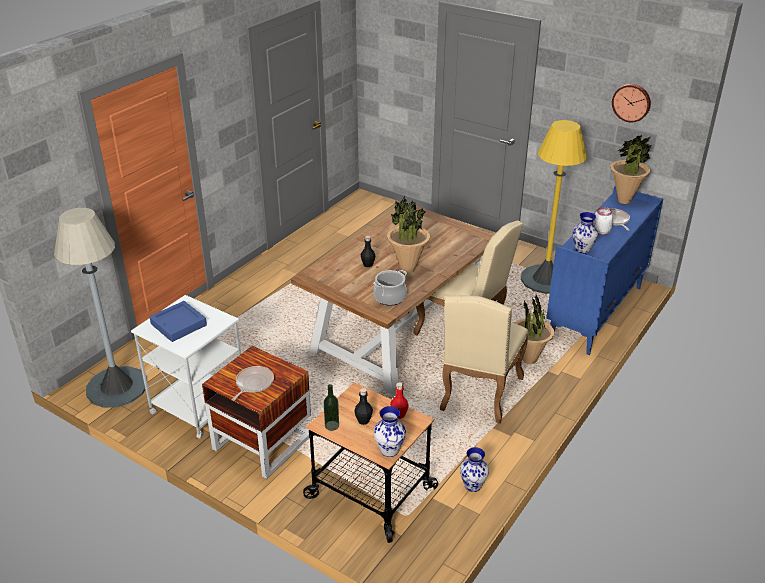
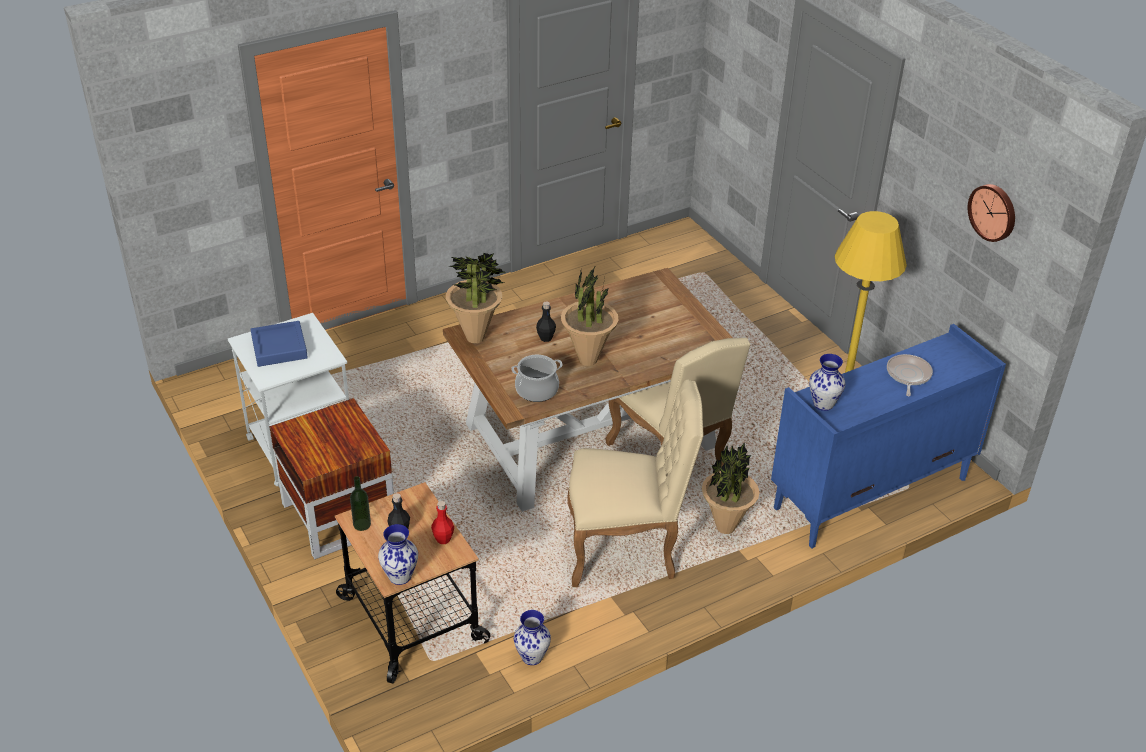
camera: 25 degrees right, 5 degrees up
grey floor lamp [54,208,147,408] -> none
frying pan [232,366,274,401] -> none
beige chair [440,295,528,424] -> beige chair turned 135 degrees counterclockwise [568,380,703,587]
white jar [593,207,614,235] -> none
potted plant [610,135,652,204] -> potted plant moved to [446,253,506,344]

